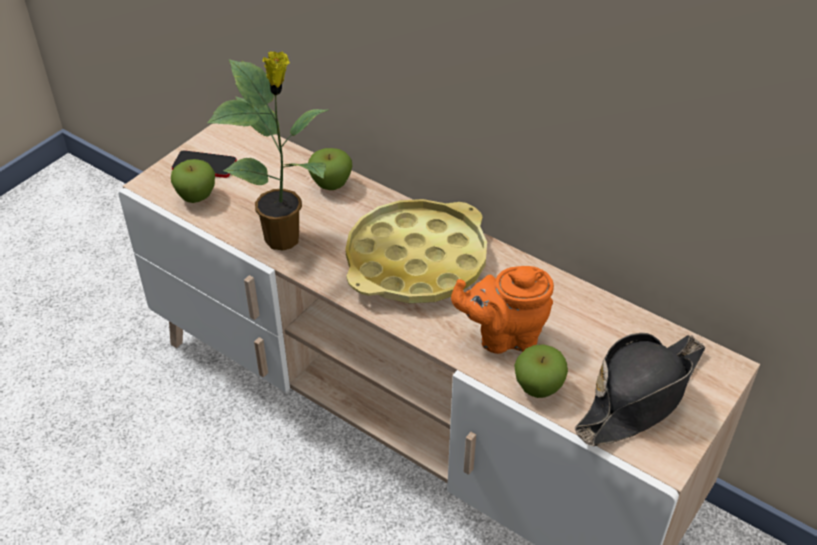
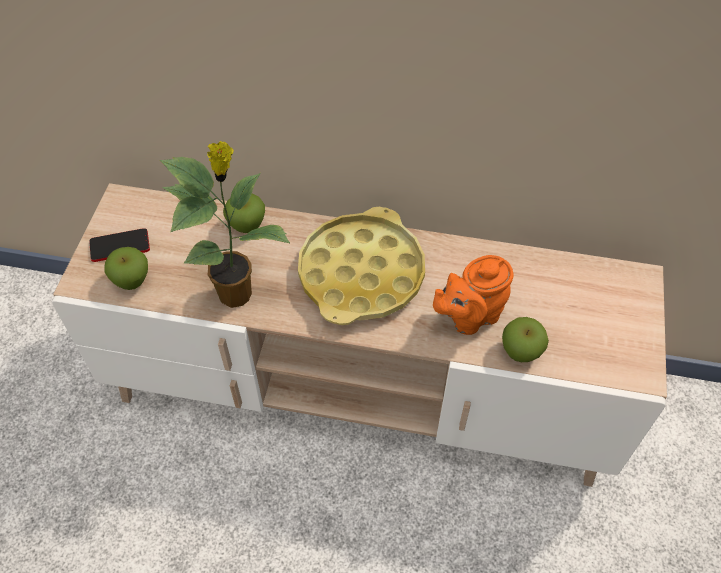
camera: 25 degrees left, 10 degrees up
black hat [574,333,705,446] -> none

